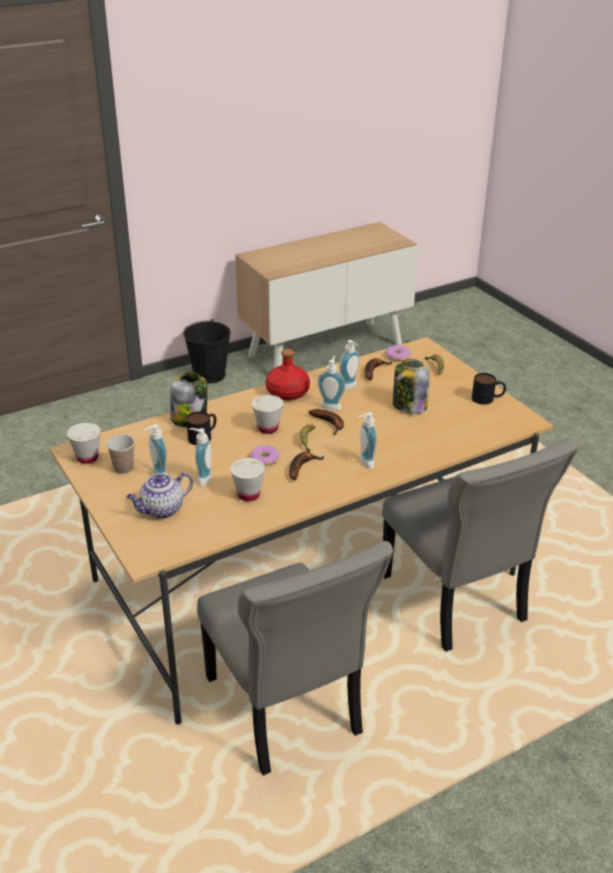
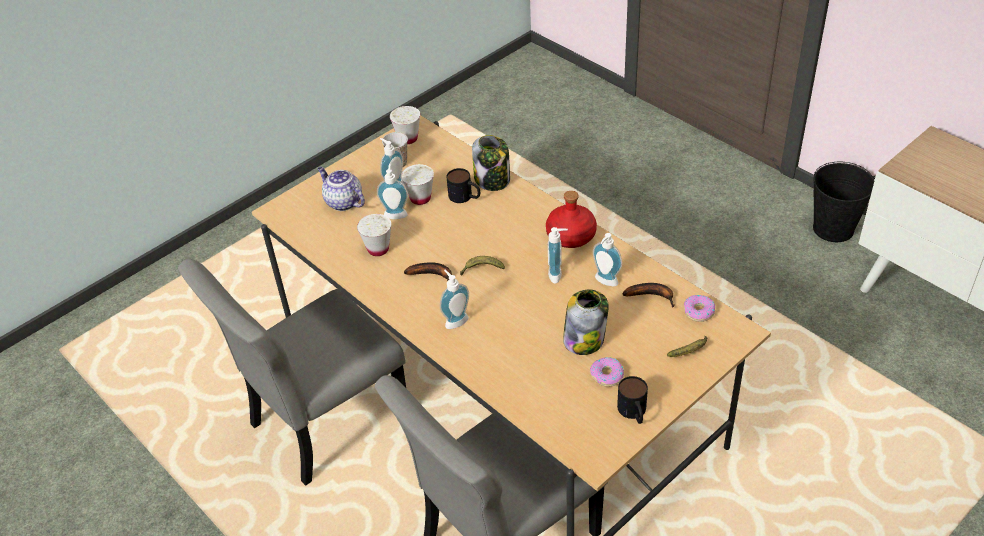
camera: 80 degrees right, 10 degrees up
donut [250,445,280,466] -> donut moved to [590,357,624,387]
white cup [252,395,283,434] -> white cup moved to [401,164,434,205]
banana [309,409,344,435] -> none

